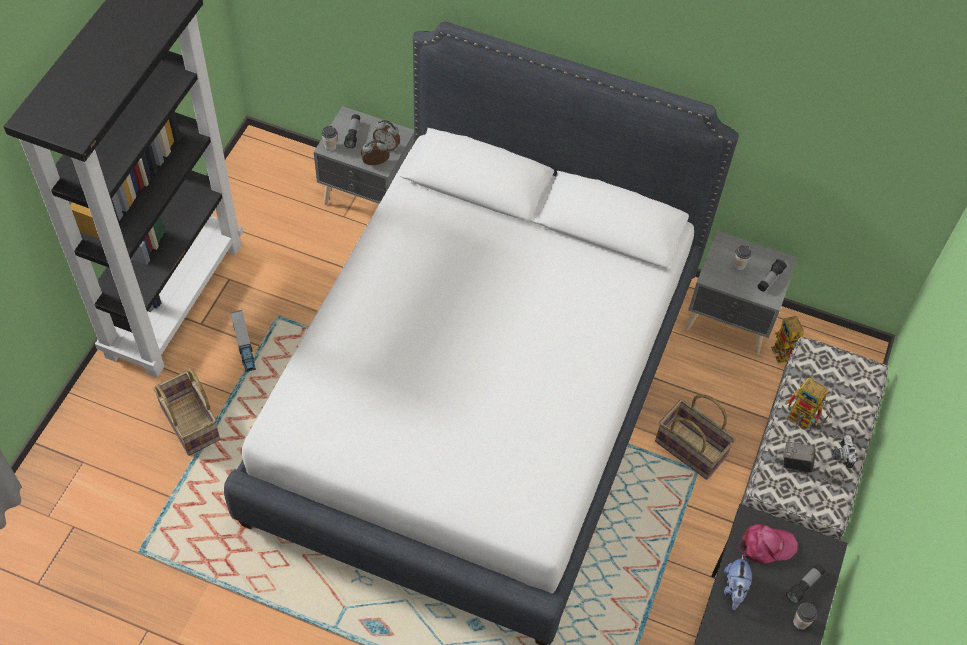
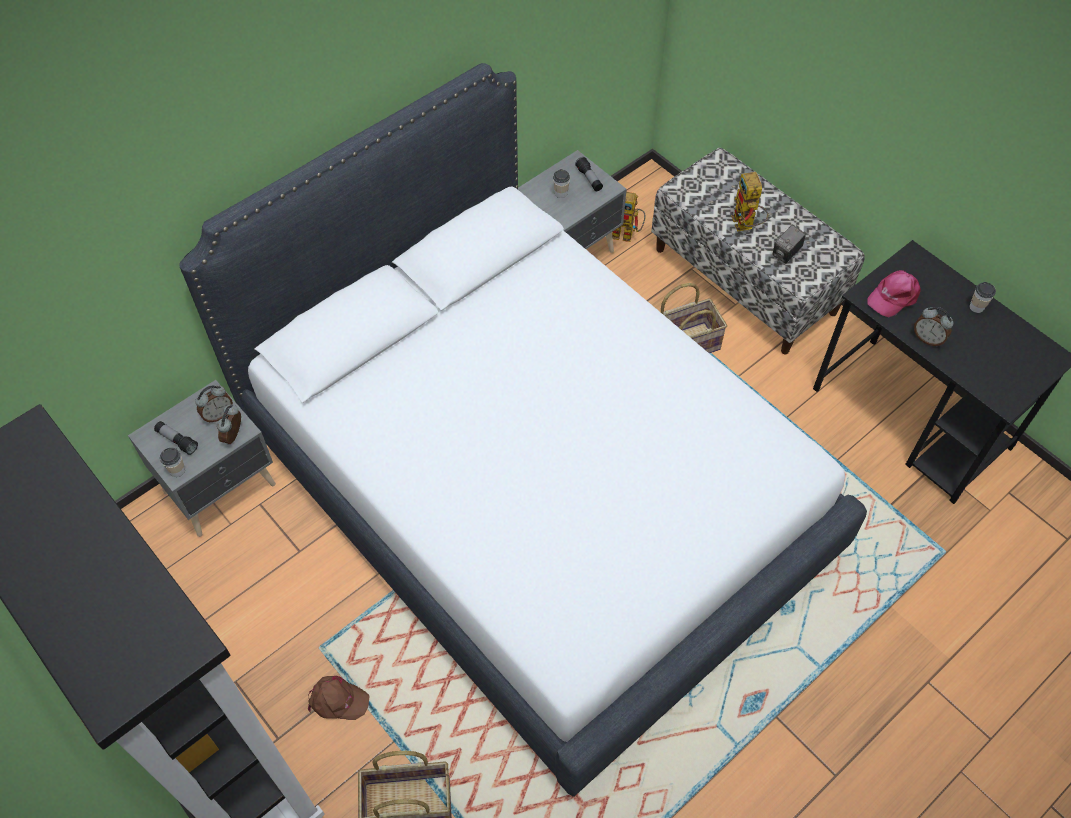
camera: 60 degrees left, 0 degrees up
toy truck [230,310,256,372] -> brown cap [308,676,370,720]
plush toy [724,555,752,610] -> alarm clock [914,307,954,346]
pink cap [738,524,798,564] -> pink cap turned 150 degrees counterclockwise [868,270,921,317]
toy robot [785,378,833,430] -> toy robot turned 105 degrees clockwise [731,172,768,232]
flashlight [786,564,825,604] -> none
camera [831,435,856,468] -> none

